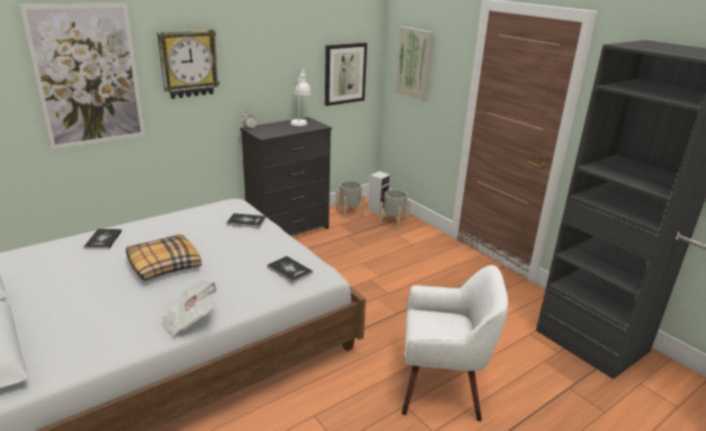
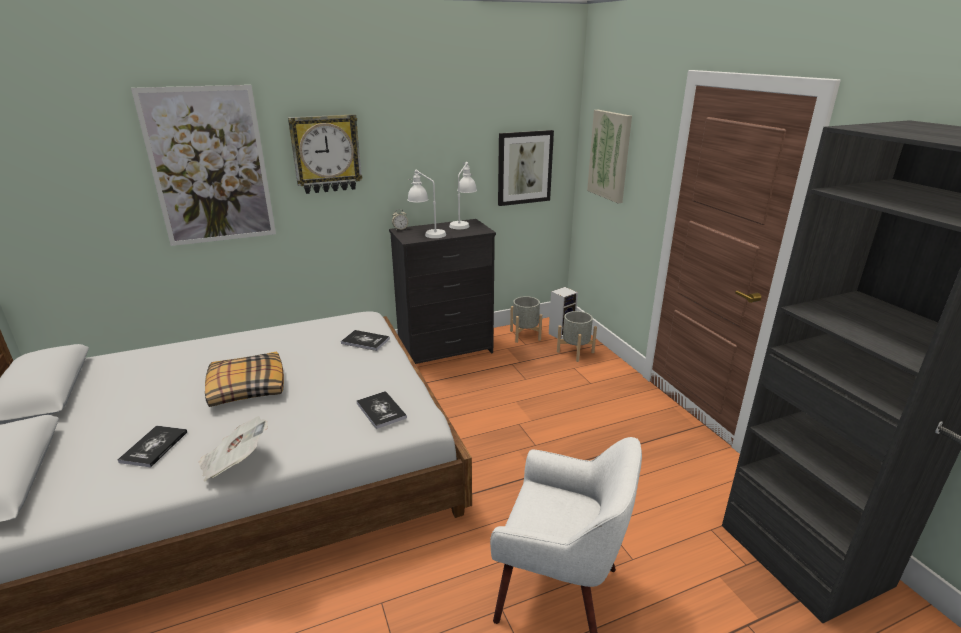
camera: 15 degrees right, 0 degrees up
book [84,229,122,249] -> book moved to [117,425,187,468]
none -> white table lamp [407,170,446,238]

